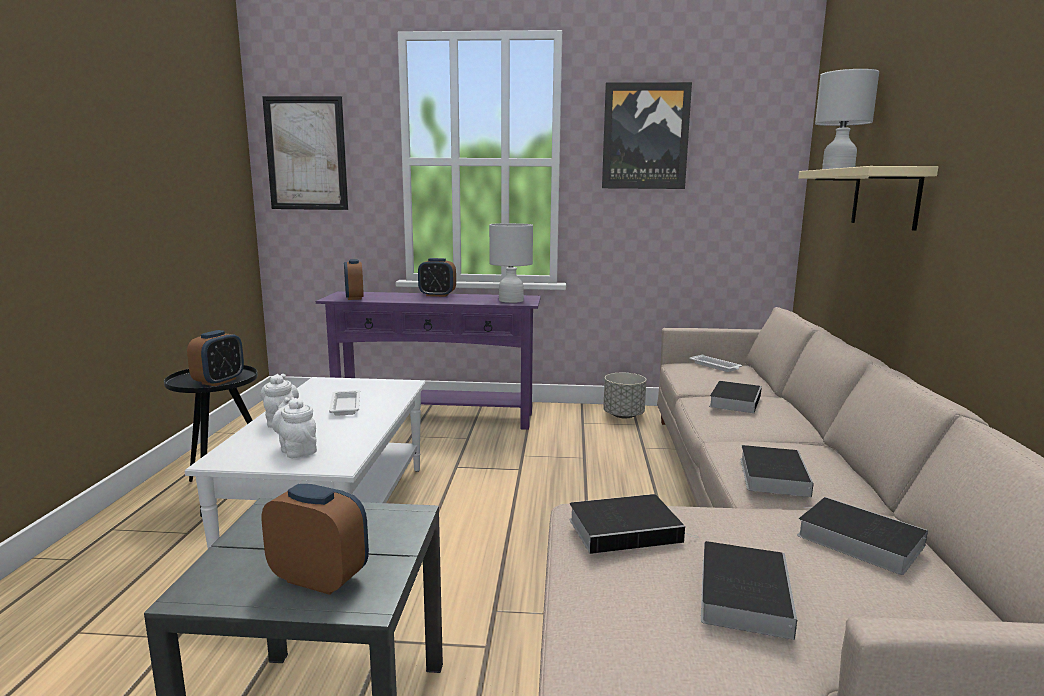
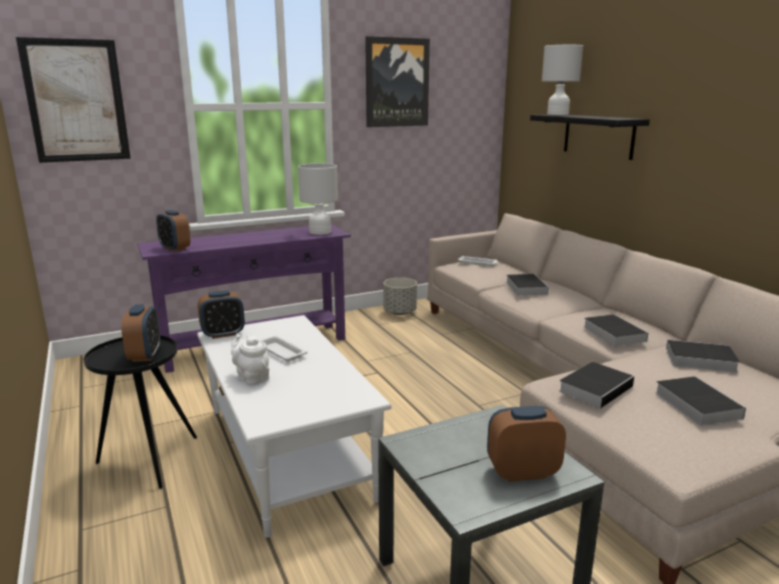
camera: 30 degrees left, 5 degrees up
white teapot [272,397,317,458] -> none
alarm clock [418,258,456,297] -> alarm clock moved to [198,290,245,339]
beige shelf [798,166,938,231] -> black shelf [530,114,650,160]

